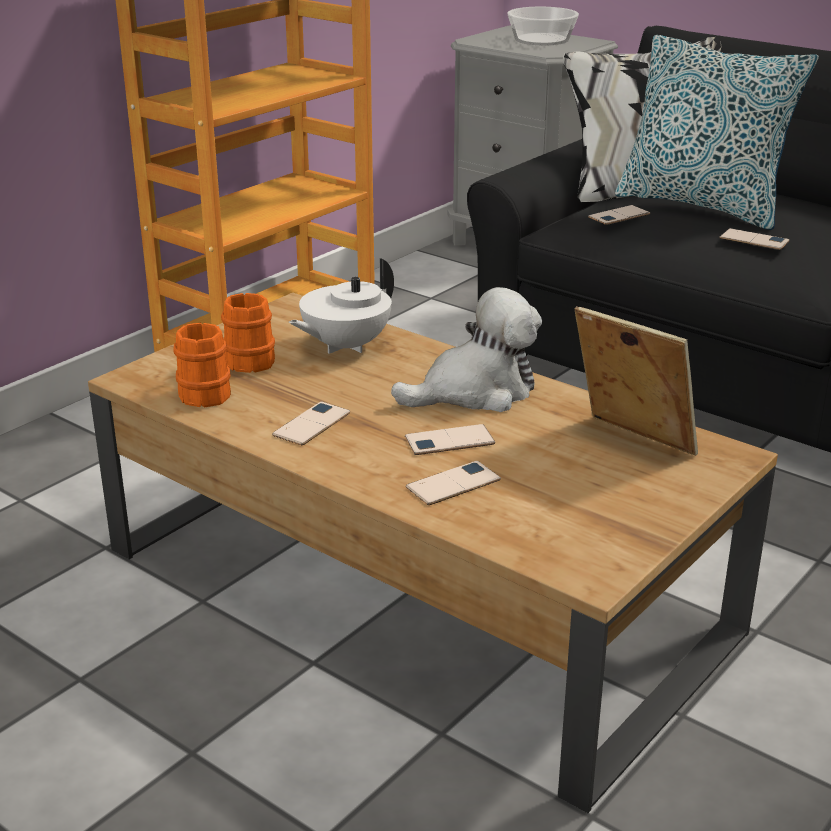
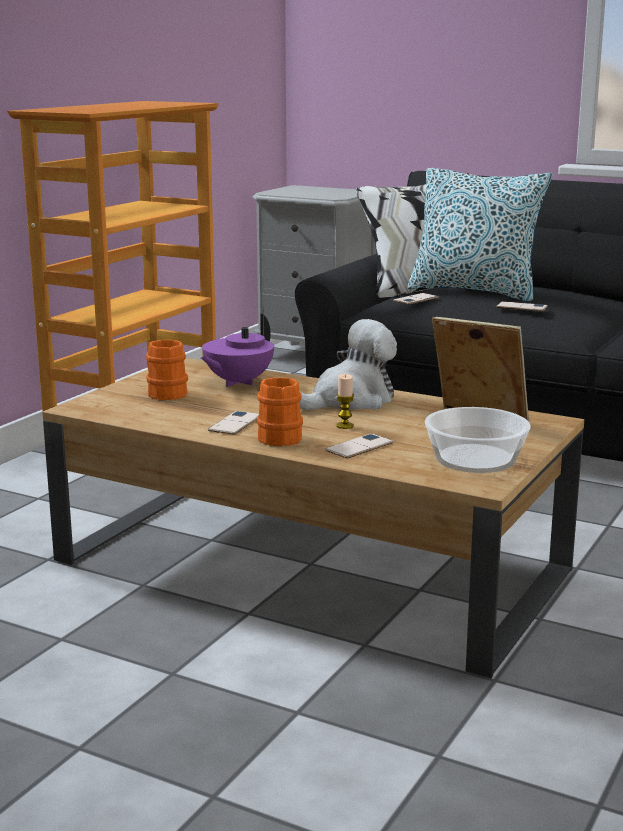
camera: 10 degrees left, 10 degrees down
orange mug [173,323,231,407] -> orange mug moved to [257,377,303,446]
white teapot [289,258,394,354] -> purple teapot [201,314,274,387]
phone [405,424,495,455] -> candle [336,374,354,429]
bowl [507,7,579,45] -> bowl moved to [425,407,531,473]

